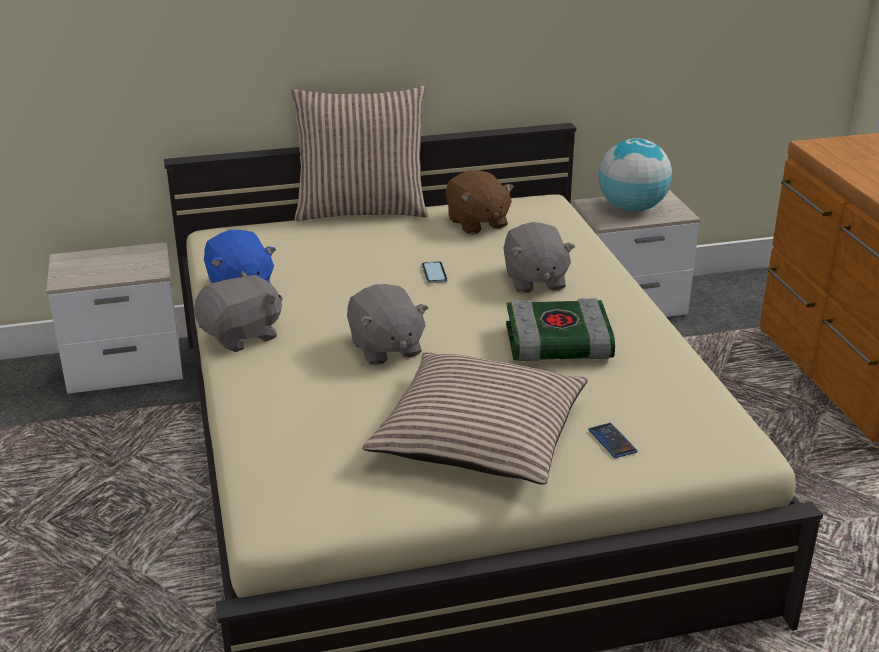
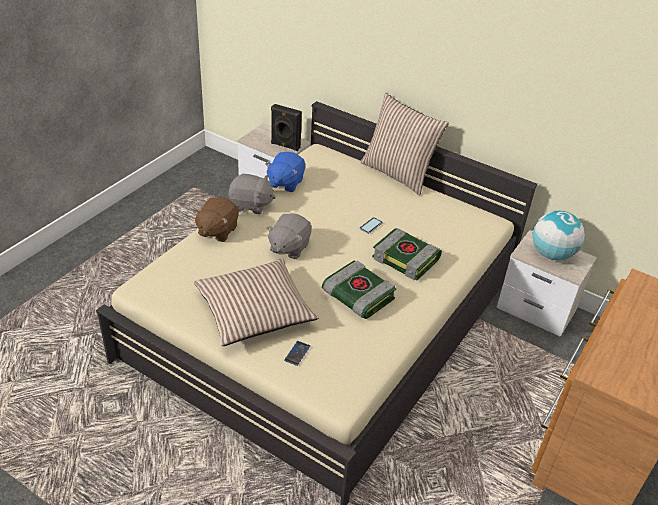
camera: 45 degrees right, 10 degrees up
brown plush toy [445,170,514,235] -> brown plush toy moved to [193,197,239,242]
grey plush toy [504,222,575,293] -> book [372,228,442,281]
none -> black speaker [271,104,302,151]

